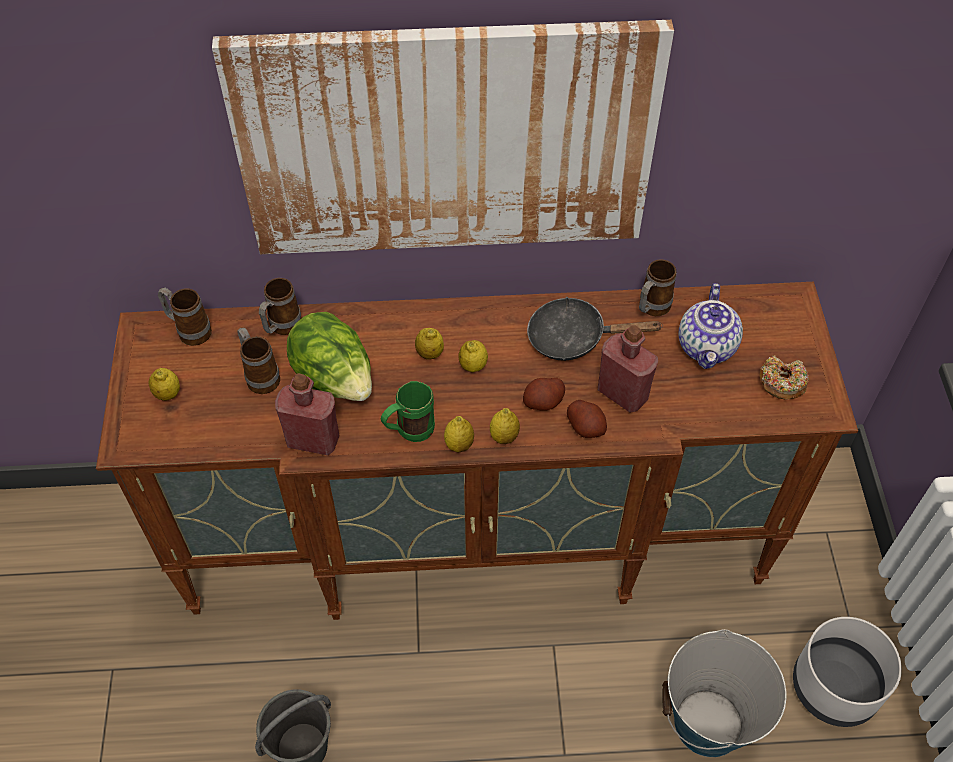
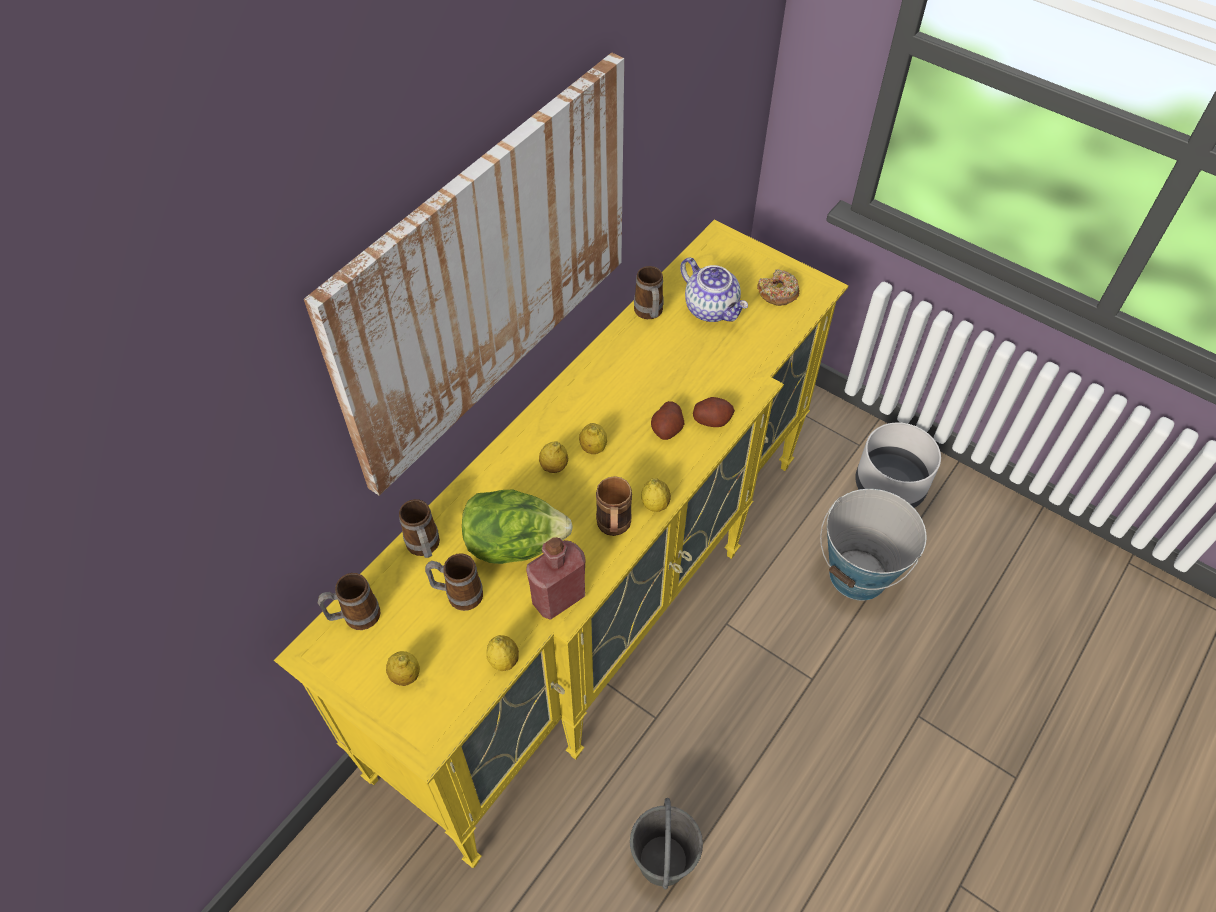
camera: 50 degrees left, 0 degrees up
brown cabinet [96,282,858,620] -> yellow cabinet [274,220,849,868]
green mug [381,381,435,442] -> brown mug [596,476,632,536]
lemon [490,408,520,444] -> lemon moved to [486,635,519,671]
black frying pan [527,297,663,361] -> none
red bottle [598,325,658,413] -> none

